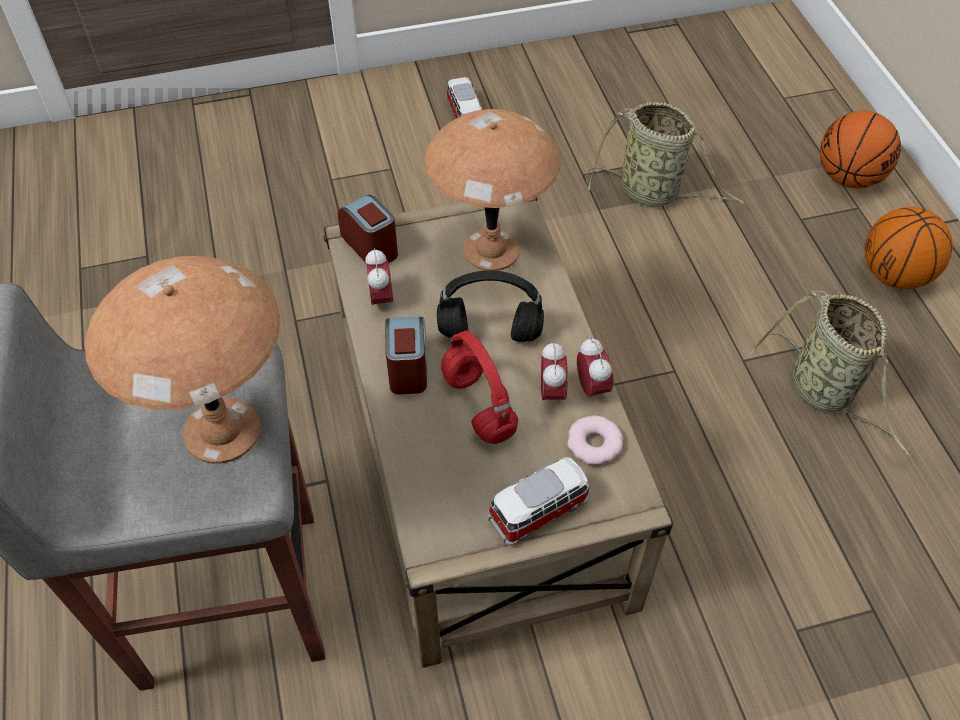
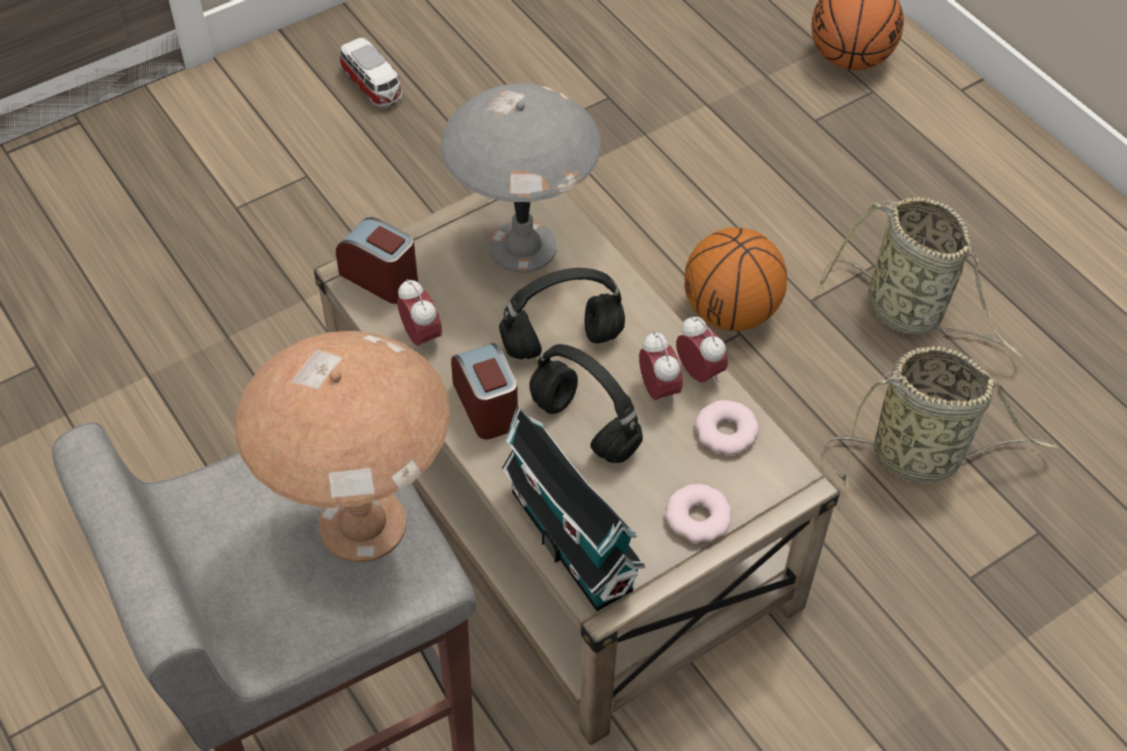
camera: 20 degrees left, 0 degrees up
brown table lamp [424,109,561,271] -> grey table lamp [441,83,601,273]
red headphones [441,331,518,444] -> black headphones [529,344,643,463]
toy car [488,457,590,546] -> donut [666,484,732,543]
basket [586,102,744,207] -> basket moved to [824,346,1059,488]
basketball [865,207,953,289] -> basketball moved to [684,227,787,331]
none -> toy house [502,406,646,611]

